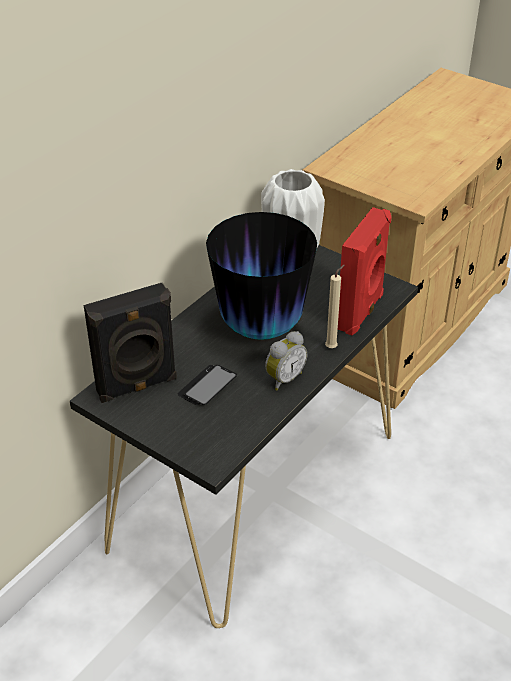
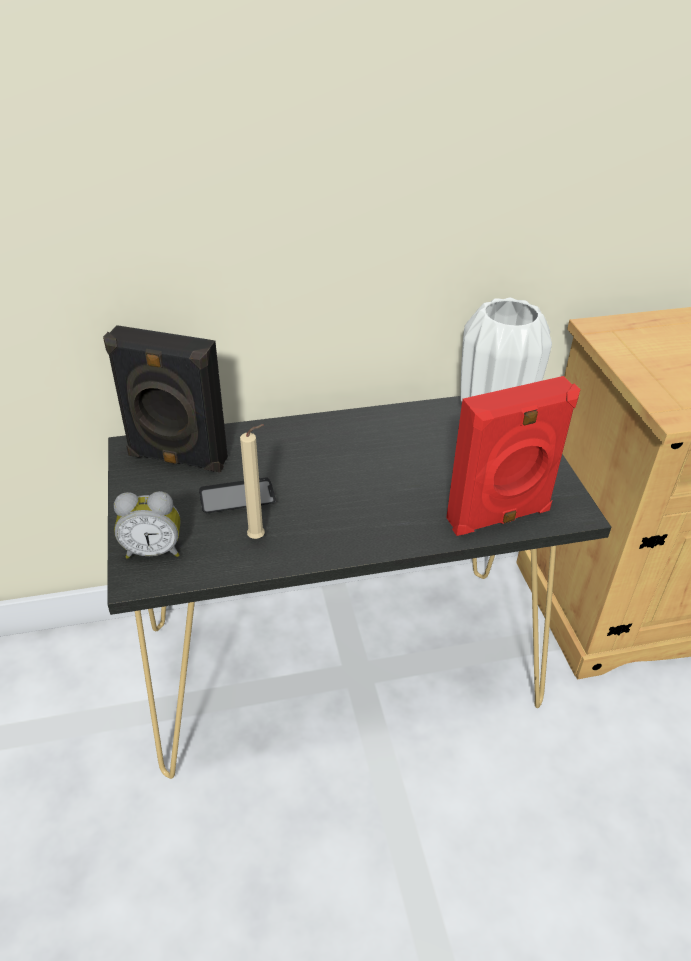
camera: 40 degrees right, 0 degrees up
vase [206,212,317,340] -> none
alarm clock [265,331,307,391] -> alarm clock moved to [114,491,180,559]
beige candle [325,265,344,348] -> beige candle moved to [240,424,265,539]

